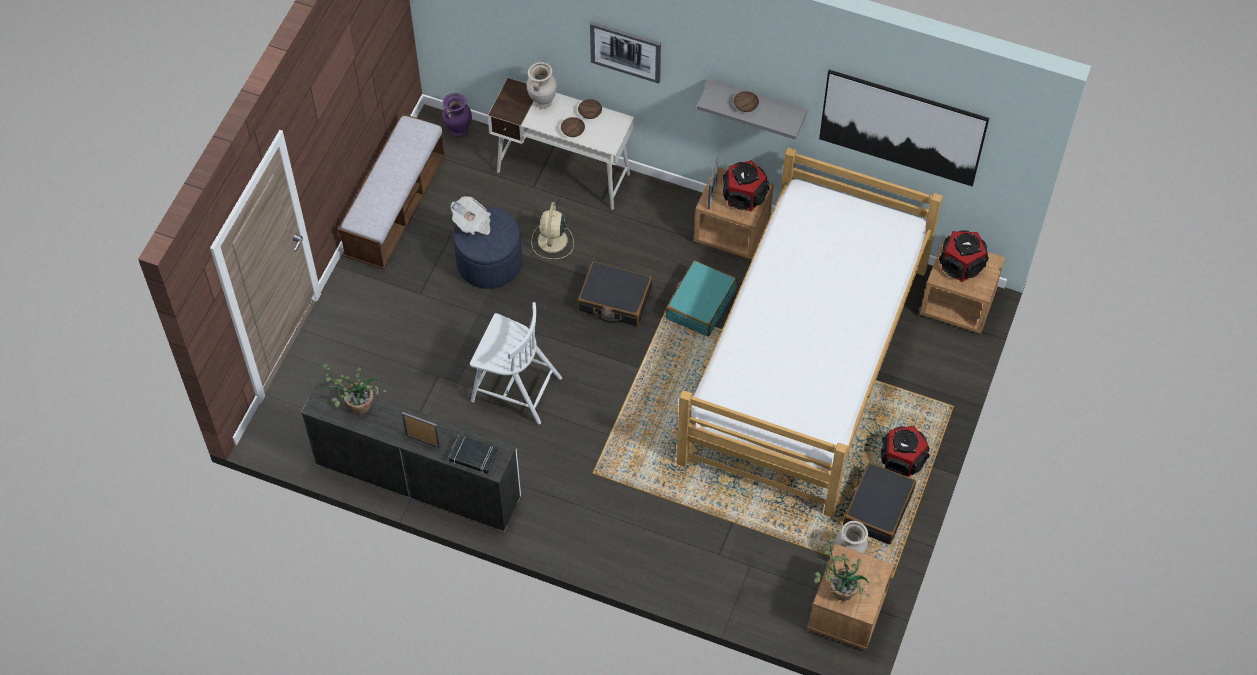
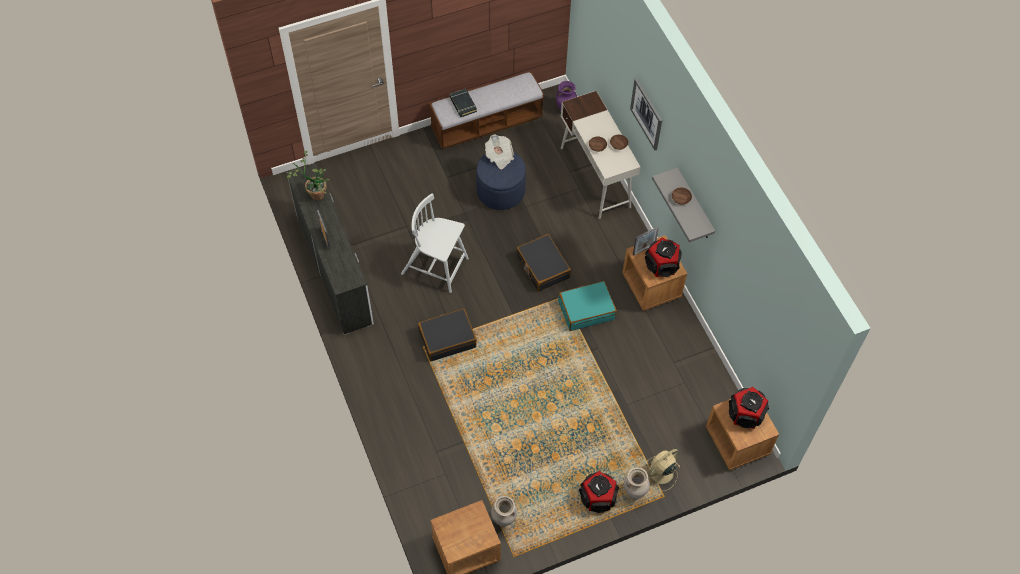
camera: 45 degrees right, 0 degrees up
black book [448,435,499,474] -> black book moved to [450,89,477,117]
white chair [470,302,562,424] -> white chair turned 135 degrees clockwise [401,193,469,293]
beige vase [527,62,557,109] -> beige vase moved to [624,467,650,500]
beige fan [531,202,574,259] -> beige fan moved to [649,449,680,491]
bed [677,148,943,518] -> none
potted plant [815,537,870,601] -> none
picture [819,70,989,186] -> none
black suitcase [843,462,916,545] -> black suitcase moved to [418,309,477,361]

